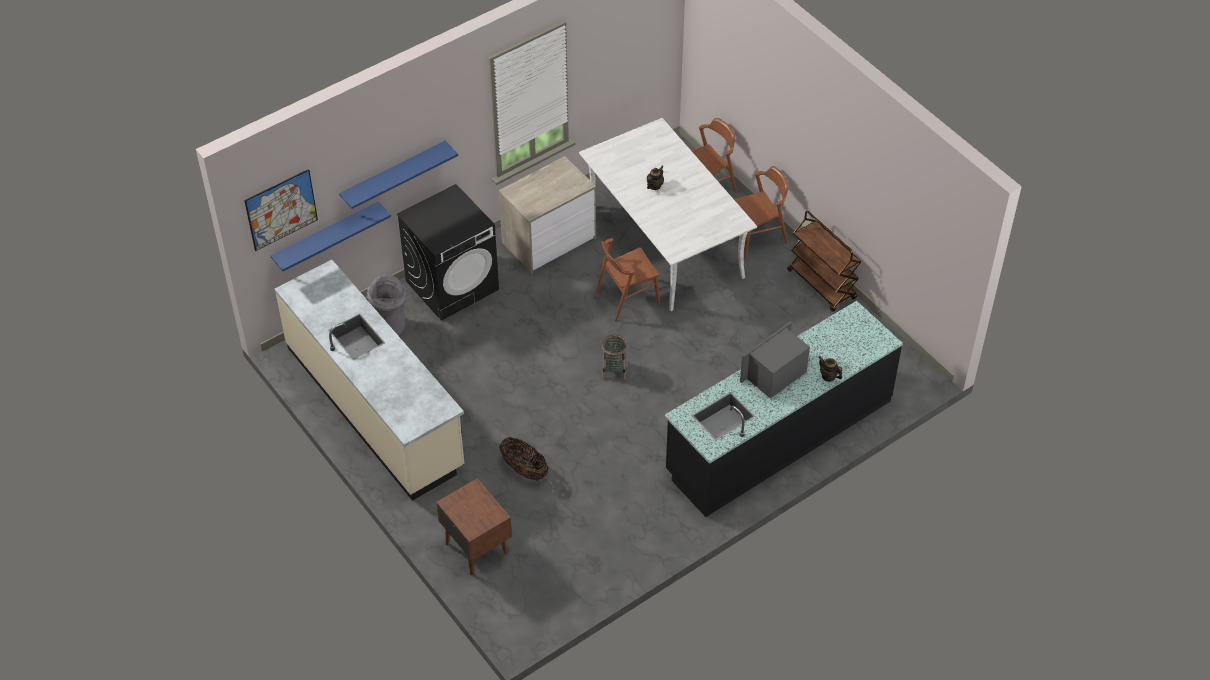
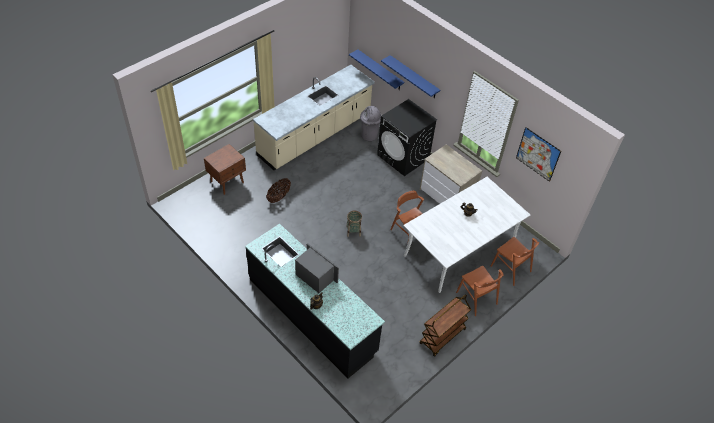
camera: 80 degrees right, 0 degrees up
picture [244,169,318,251] -> picture moved to [516,127,561,182]

